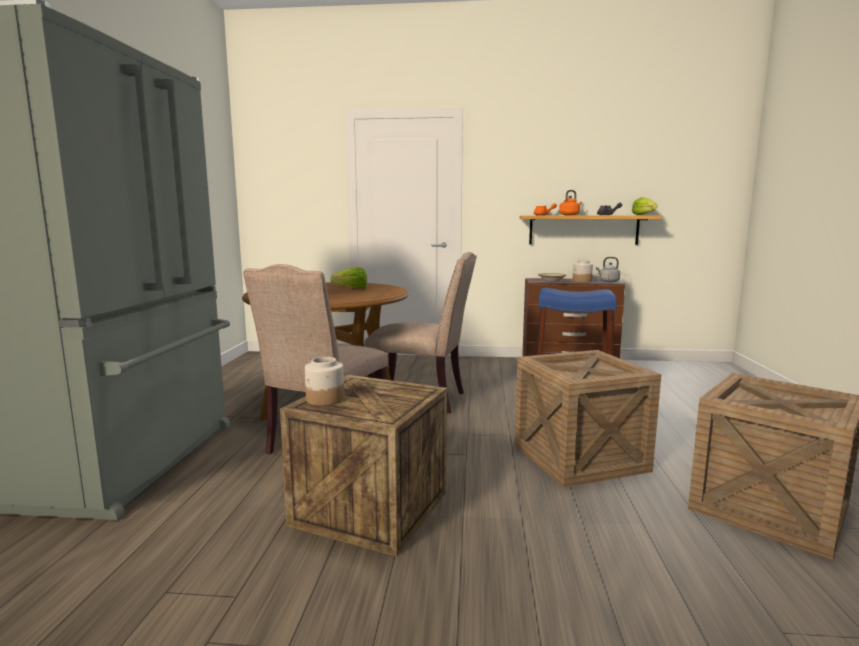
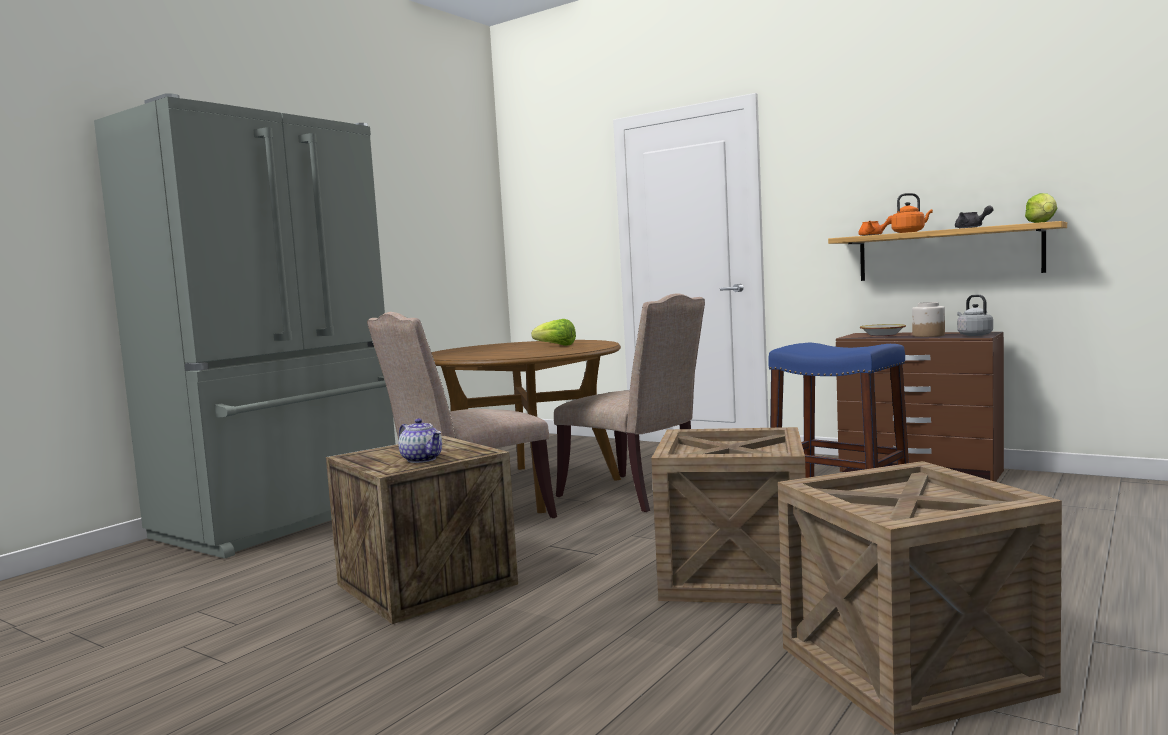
camera: 30 degrees right, 5 degrees down
jar [305,357,344,406] -> none
none -> teapot [398,418,442,463]

